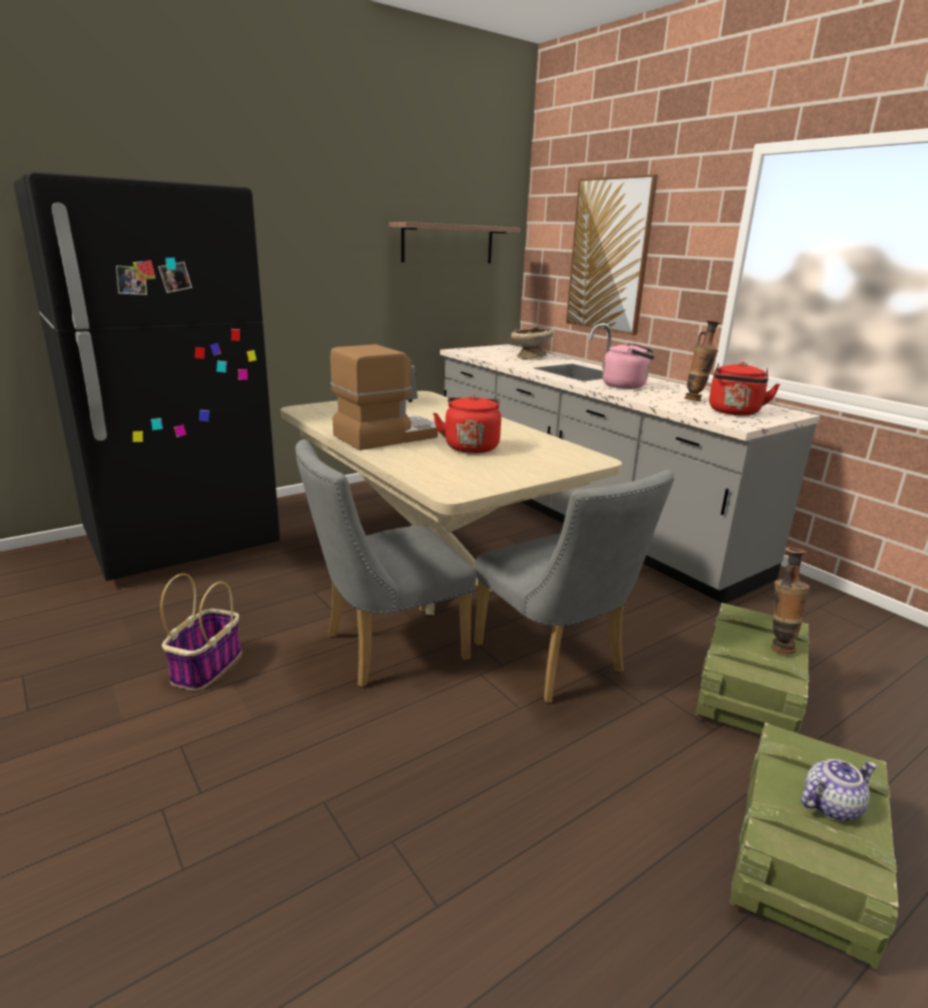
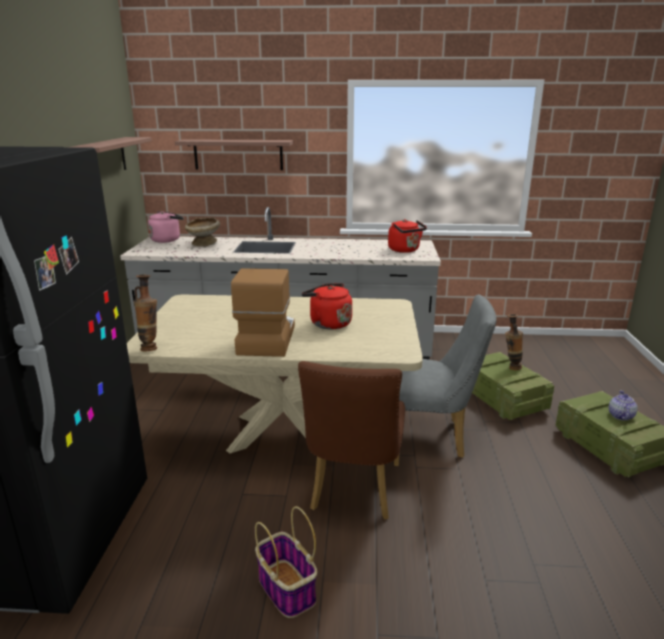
camera: 50 degrees left, 0 degrees up
grey chair [295,439,477,687] -> brown chair [298,361,405,520]
picture [566,174,658,335] -> shelf [175,139,293,170]
pink kettle [602,342,655,389] -> pink kettle moved to [148,211,184,243]
vase [684,320,721,401] -> vase moved to [134,275,157,351]

